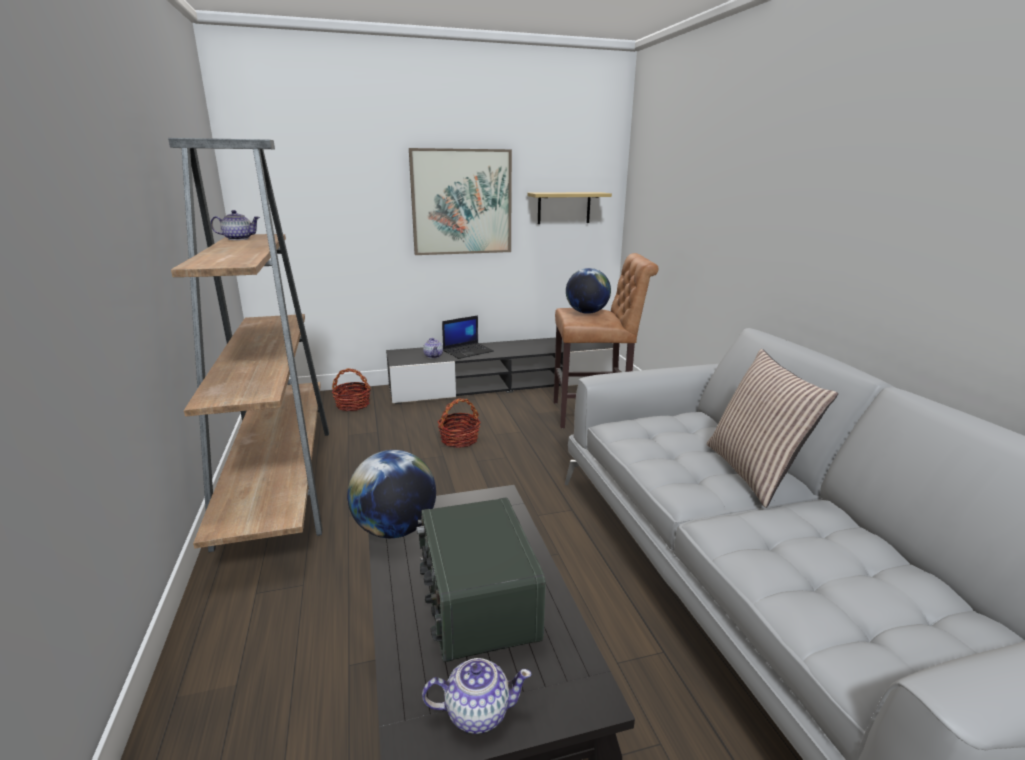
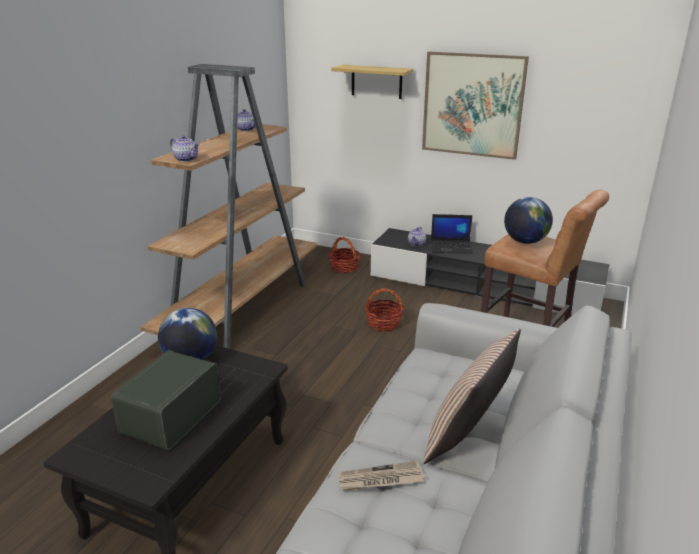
camera: 40 degrees right, 5 degrees up
teapot [422,658,532,734] -> teapot moved to [170,135,199,162]
shelf [527,192,612,224] -> shelf moved to [331,65,413,99]
none -> newspaper [338,461,425,491]

